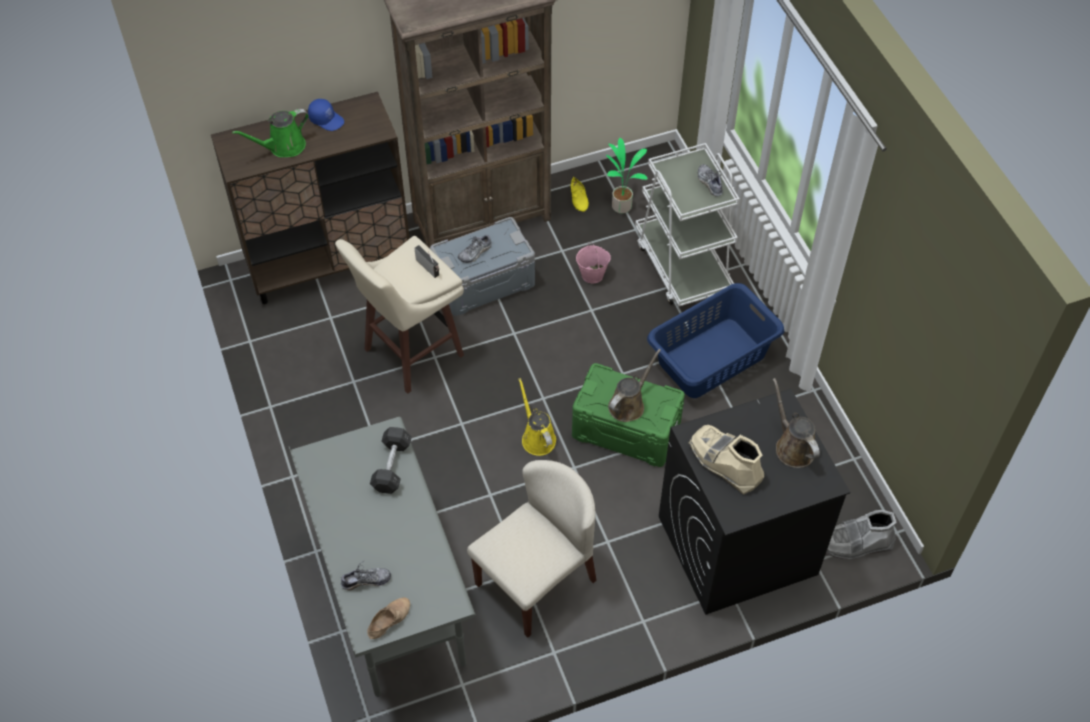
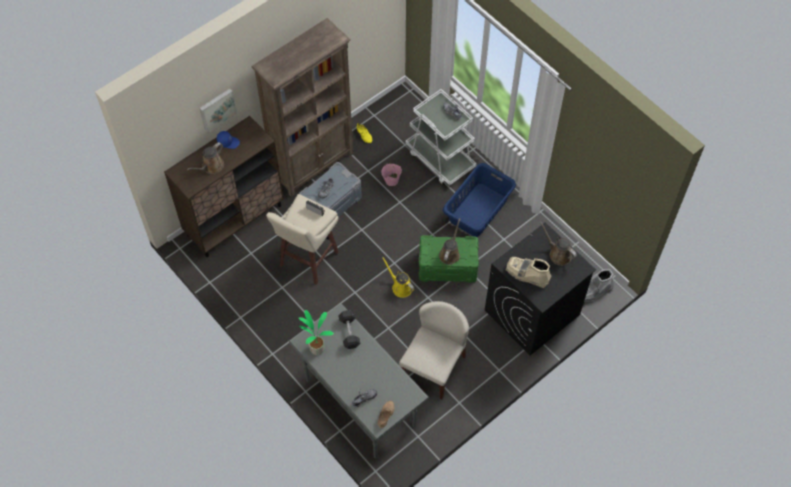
camera: 20 degrees left, 5 degrees up
green watering can [232,109,309,157] -> brown watering can [187,142,224,174]
potted plant [606,138,648,213] -> potted plant moved to [299,310,334,355]
none -> picture [199,89,237,133]

